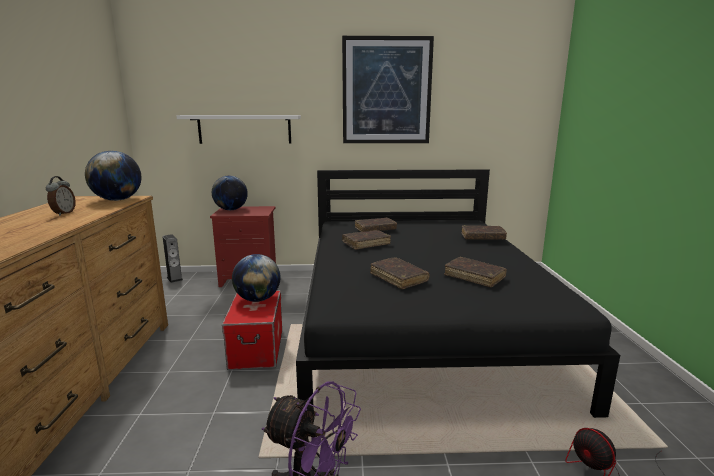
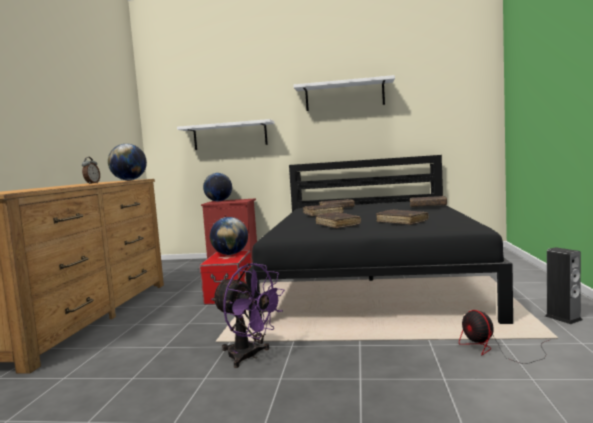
camera: 10 degrees right, 10 degrees down
speaker [163,234,183,283] -> speaker moved to [545,247,582,324]
picture [342,36,434,143] -> white shelf [293,75,395,111]

